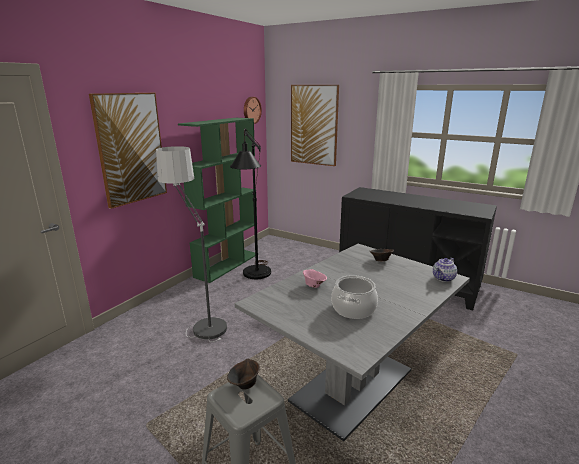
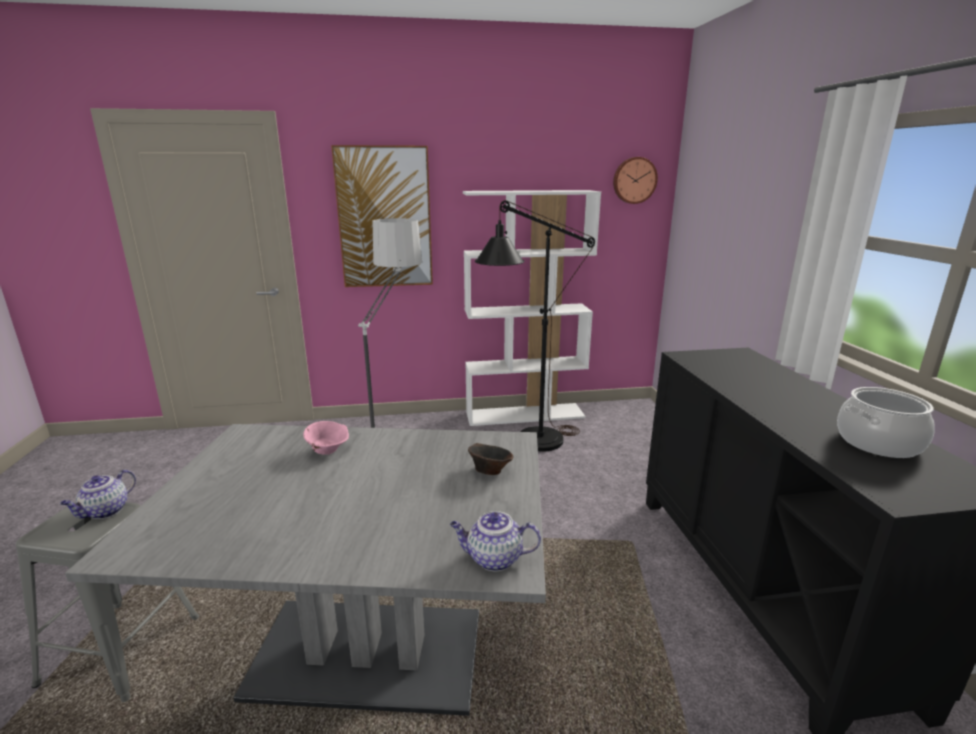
camera: 50 degrees right, 0 degrees up
green bookcase [178,118,257,283] -> white bookcase [463,190,601,426]
brown bowl [227,359,260,390] -> teapot [60,470,136,519]
picture [291,85,339,166] -> none
cooking pot [331,275,378,319] -> cooking pot moved to [837,387,935,458]

